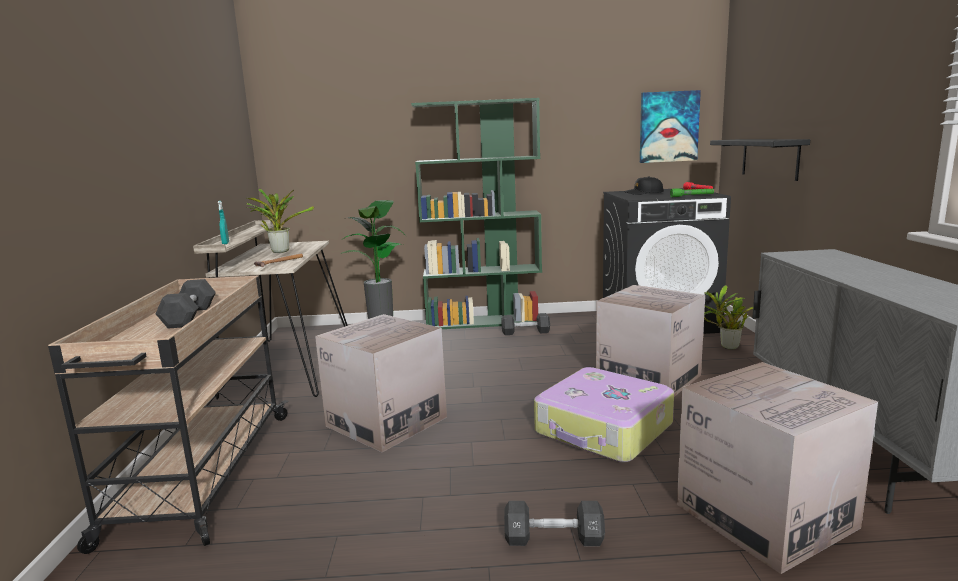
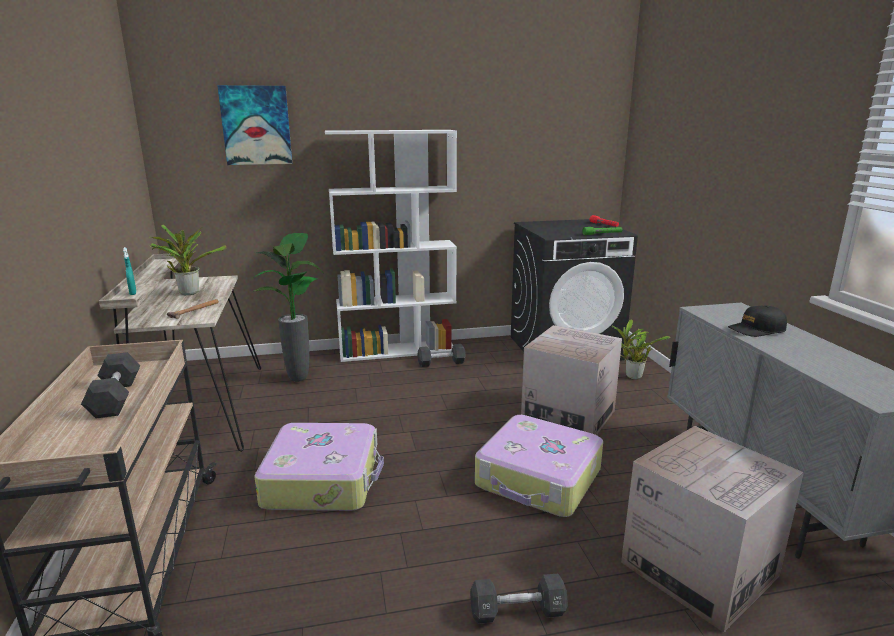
camera: 10 degrees left, 5 degrees up
cardboard box [315,314,447,452] -> suitcase [254,423,384,511]
green bookcase [411,98,542,329] -> white bookcase [325,130,457,362]
black cap [624,176,664,195] -> black cap moved to [728,306,787,337]
picture [640,90,701,163] -> picture moved to [217,85,292,165]
black shelf [710,139,810,181] -> none

